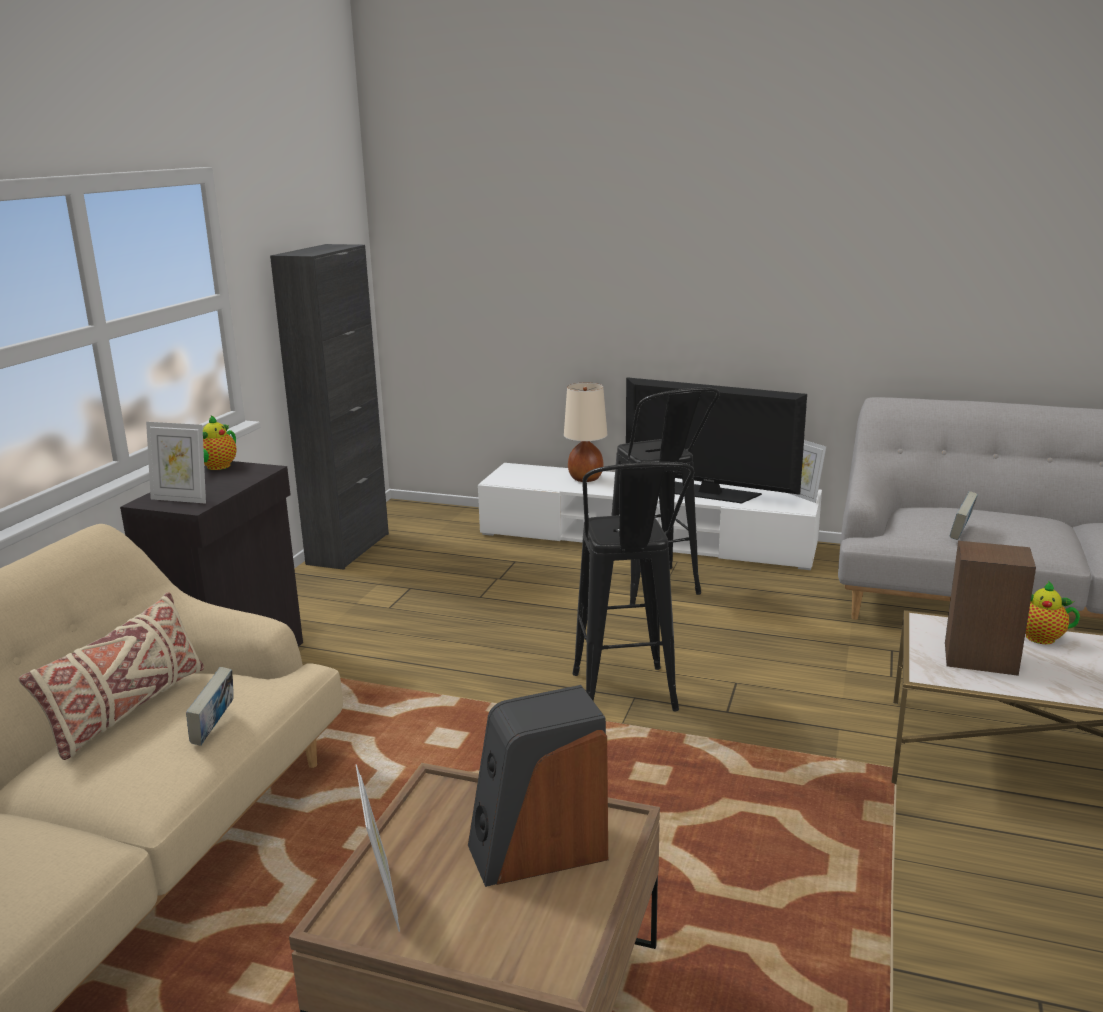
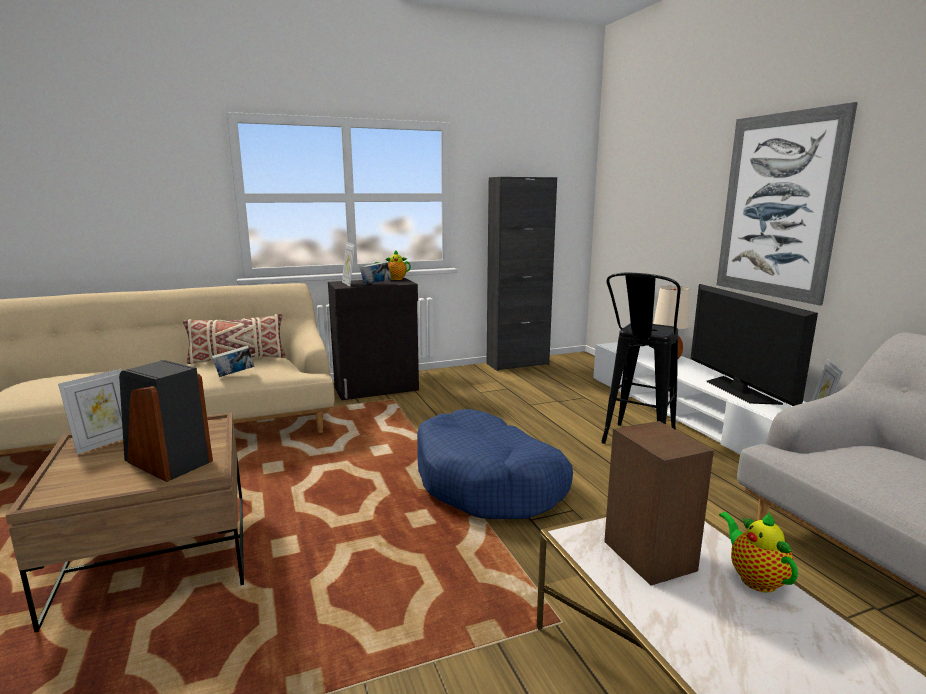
camera: 50 degrees right, 5 degrees down
black stool [573,462,694,712] -> blue dog bed [417,409,573,519]
book [950,491,978,540] -> book moved to [360,261,391,285]
none -> picture [717,102,858,305]

